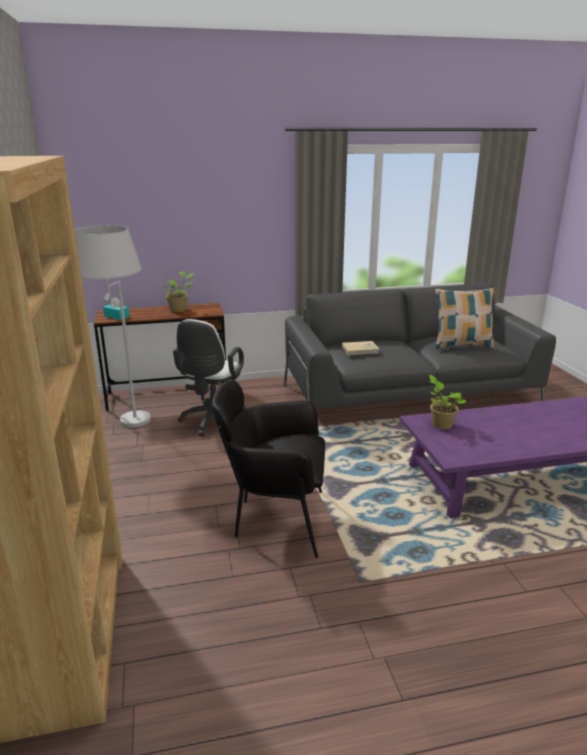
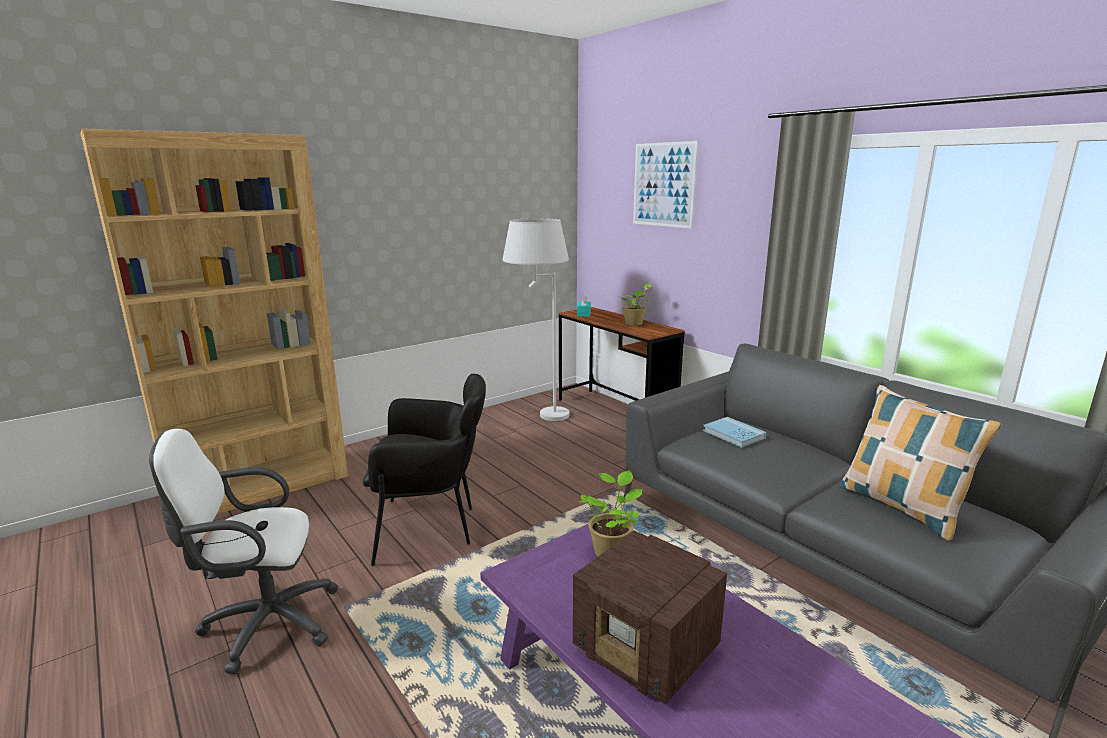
camera: 65 degrees right, 5 degrees down
white office chair [173,319,247,437] -> white office chair moved to [149,429,338,674]
black armchair [211,380,325,558] -> black armchair turned 105 degrees clockwise [363,374,486,566]
beige book [342,341,380,355] -> blue book [703,417,767,448]
none -> radio [573,530,727,705]
none -> picture [633,141,698,229]

